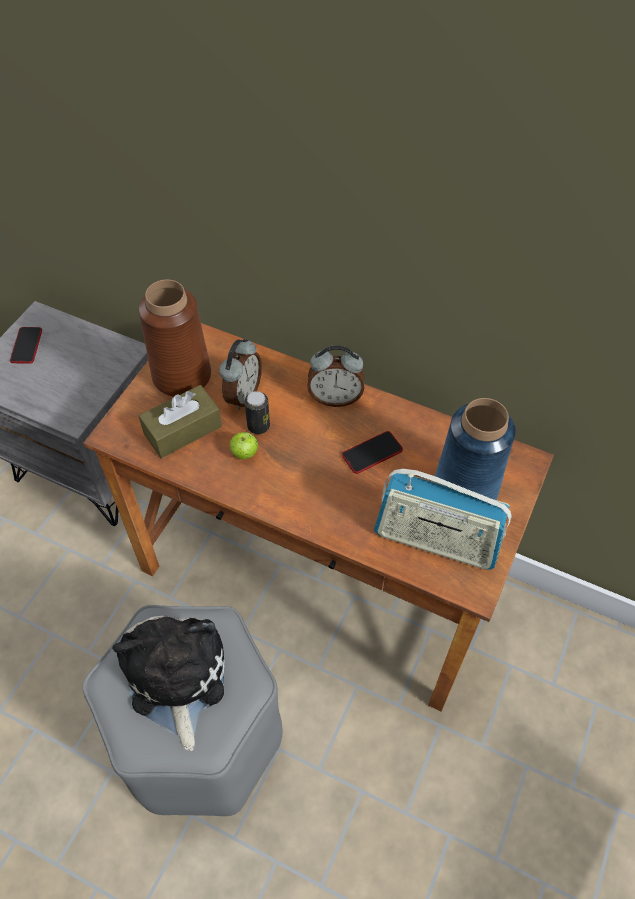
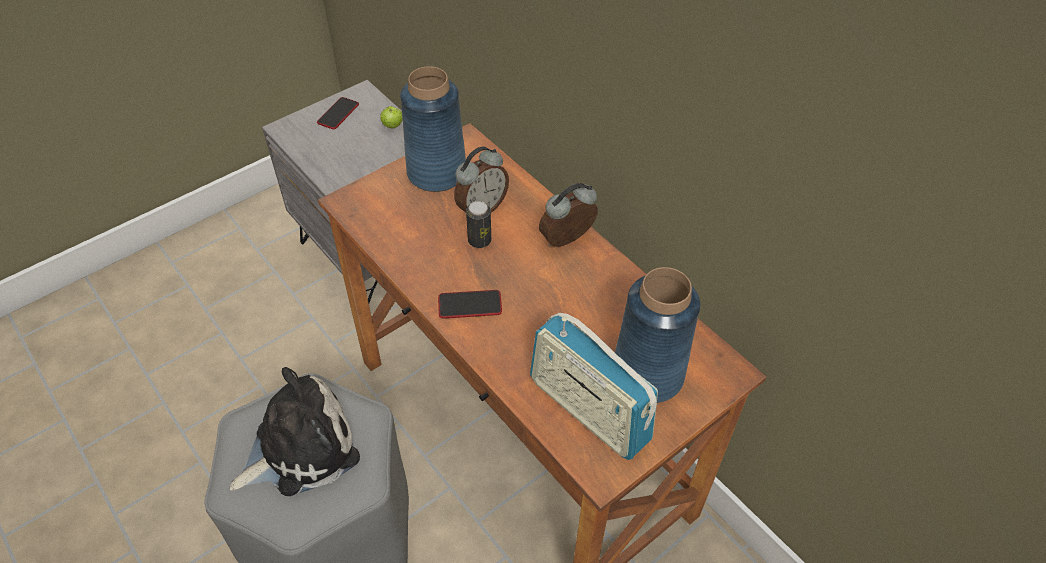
camera: 25 degrees right, 5 degrees down
plush toy [112,616,225,751] -> plush toy turned 45 degrees clockwise [230,367,360,496]
brown vase [139,280,211,397] -> blue vase [400,66,466,192]
brown tissue box [139,385,222,458] -> none
apple [230,432,258,459] -> apple moved to [380,106,402,128]
alarm clock [307,345,365,407] -> alarm clock turned 120 degrees clockwise [539,183,598,247]
phone [342,431,403,474] -> phone moved to [438,290,502,319]

